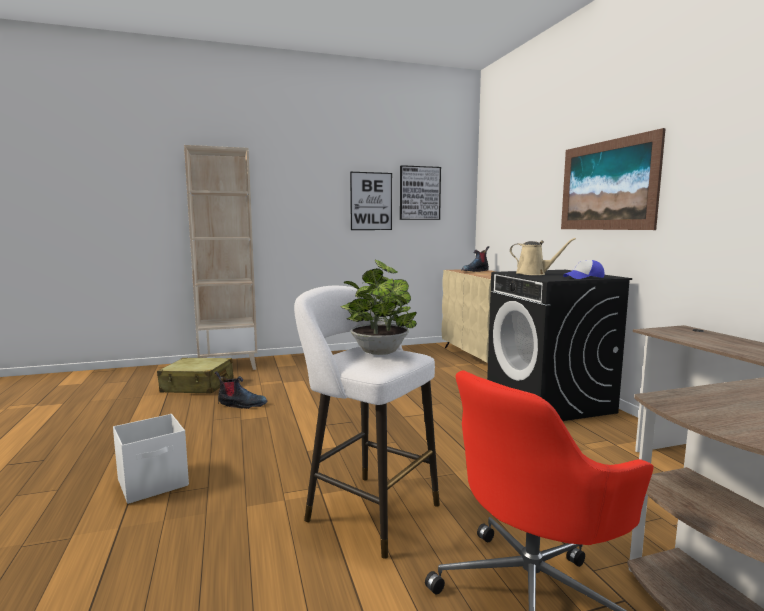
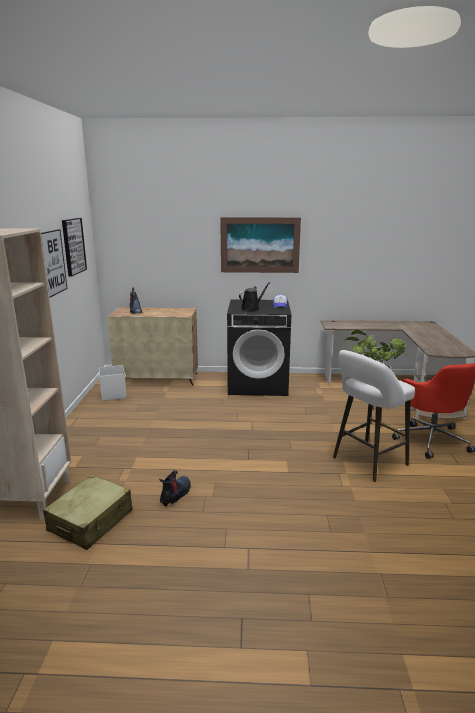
camera: 70 degrees left, 10 degrees up
white storage box [113,414,189,504] -> white storage box moved to [99,365,127,401]
beige watering can [510,238,576,275] -> black watering can [239,282,270,311]

